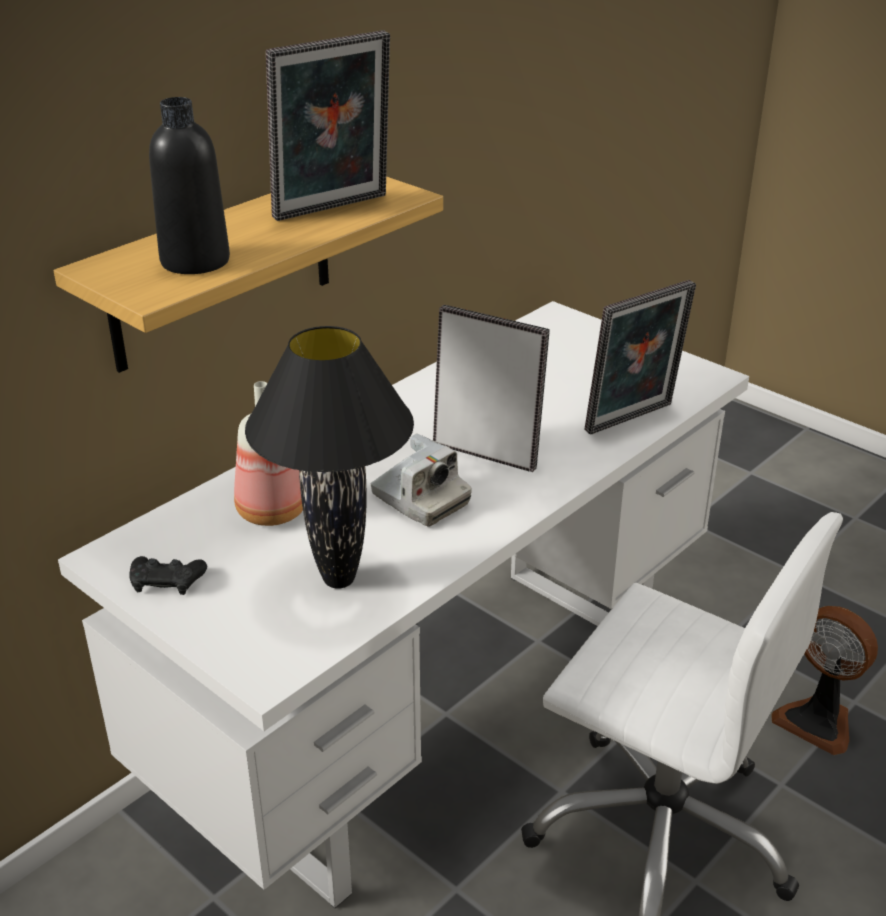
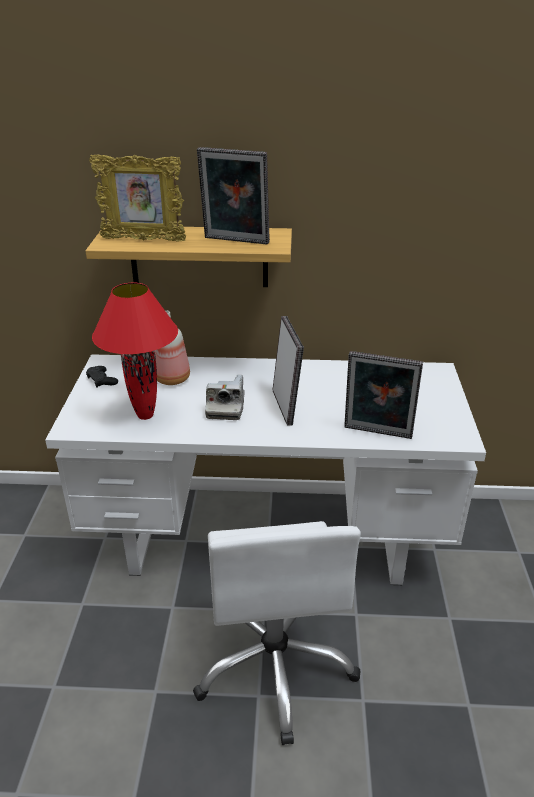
camera: 50 degrees right, 0 degrees up
black bottle [149,97,230,274] -> picture frame [89,155,186,242]
black table lamp [245,326,414,589] -> red table lamp [92,283,178,420]
fan [771,606,878,755] -> none

